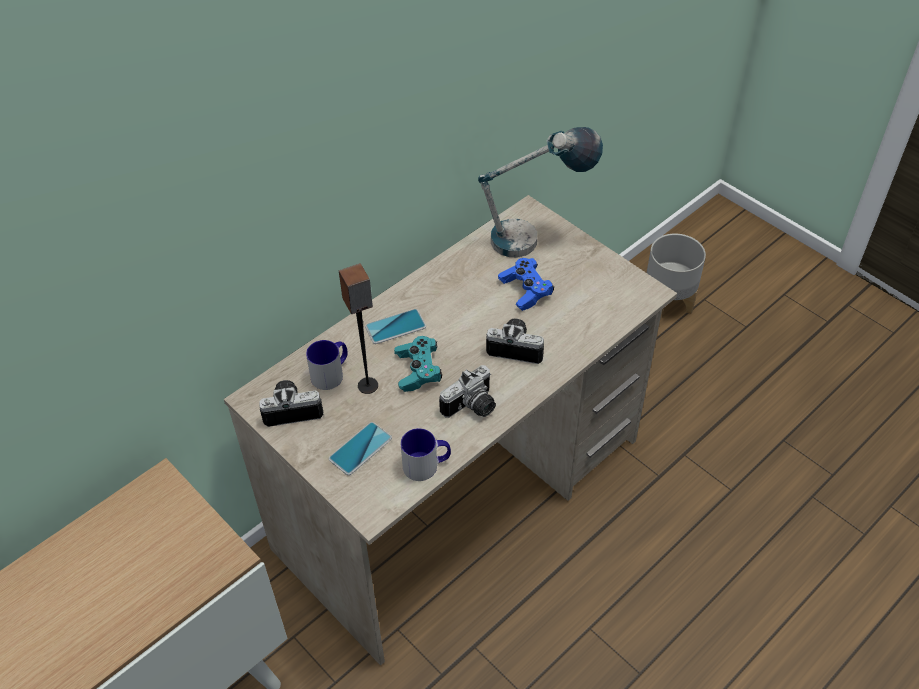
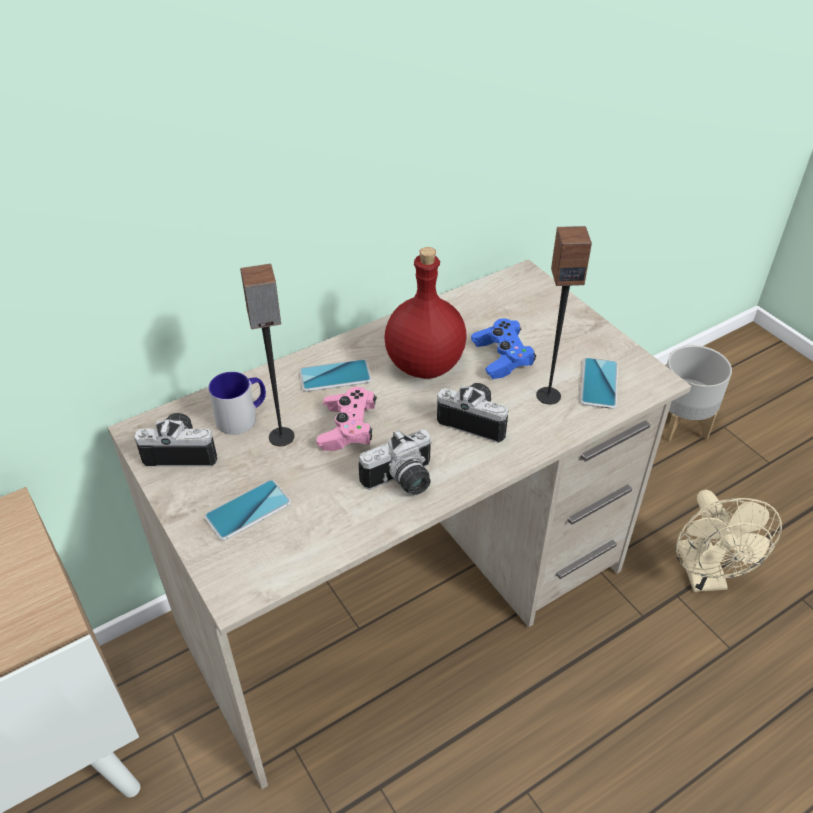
camera: 10 degrees right, 5 degrees down
turquoise game controller [394,336,442,392] -> pink game controller [316,387,377,451]
mug [401,428,451,481] -> none
table lamp [478,127,603,257] -> none
none -> red bottle [384,247,467,379]
none -> speaker [536,226,592,404]
none -> phone [580,358,618,409]
none -> beige fan [676,489,782,592]

